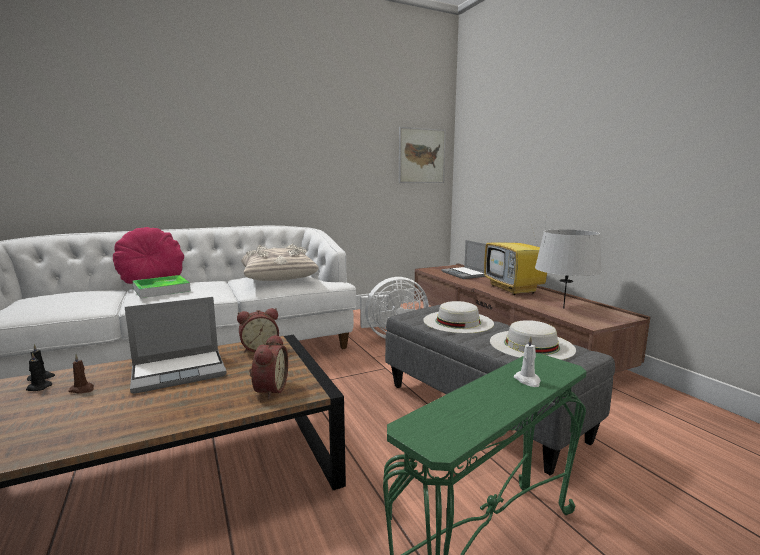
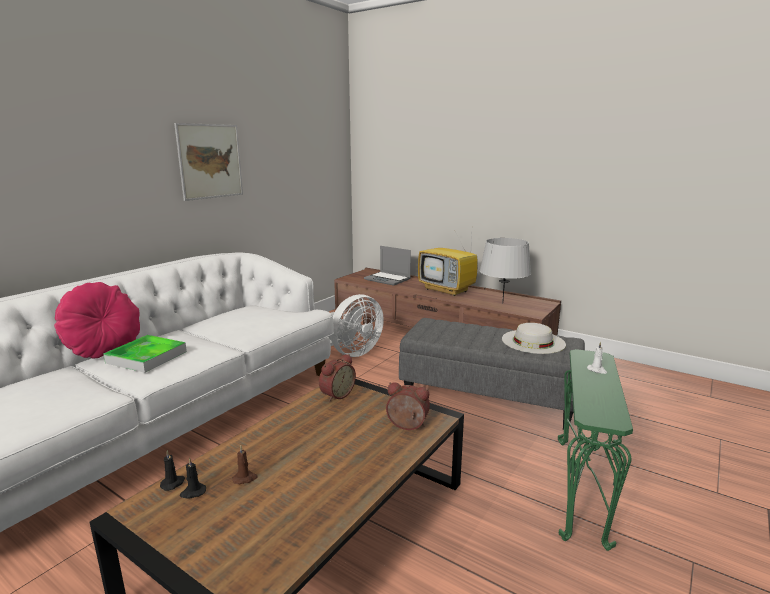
camera: 30 degrees left, 5 degrees up
laptop [125,297,227,394] -> none
beige pillow [241,244,319,281] -> none
alarm clock [249,334,288,399] -> alarm clock turned 45 degrees counterclockwise [386,382,430,430]
picture [399,127,446,183] -> picture moved to [174,123,243,201]
white hat [423,301,494,333] -> none

